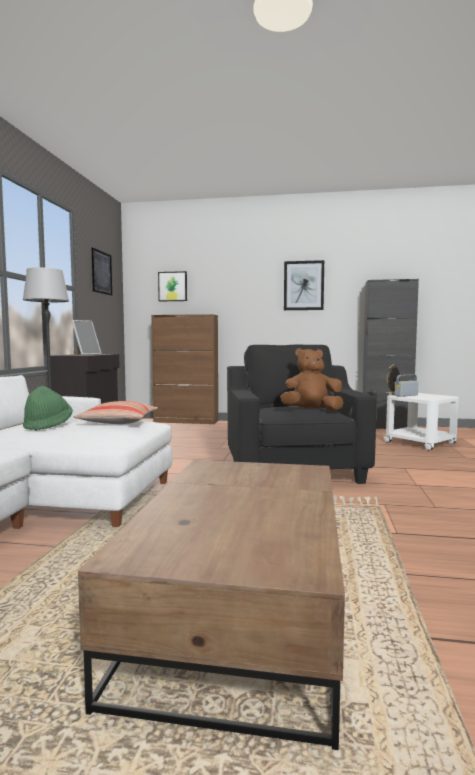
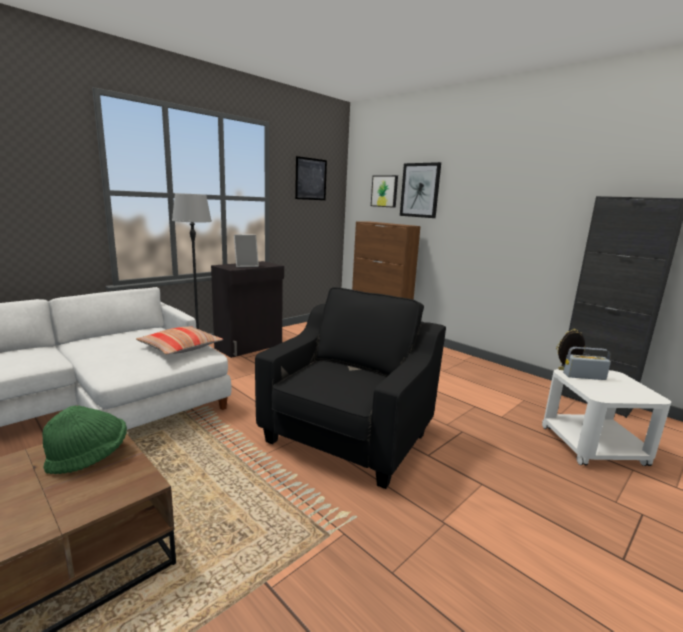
camera: 35 degrees right, 10 degrees up
green hat [23,386,73,431] -> green hat moved to [43,405,127,474]
brown plush toy [280,348,344,411] -> none
picture [284,260,324,310] -> picture moved to [400,162,441,218]

